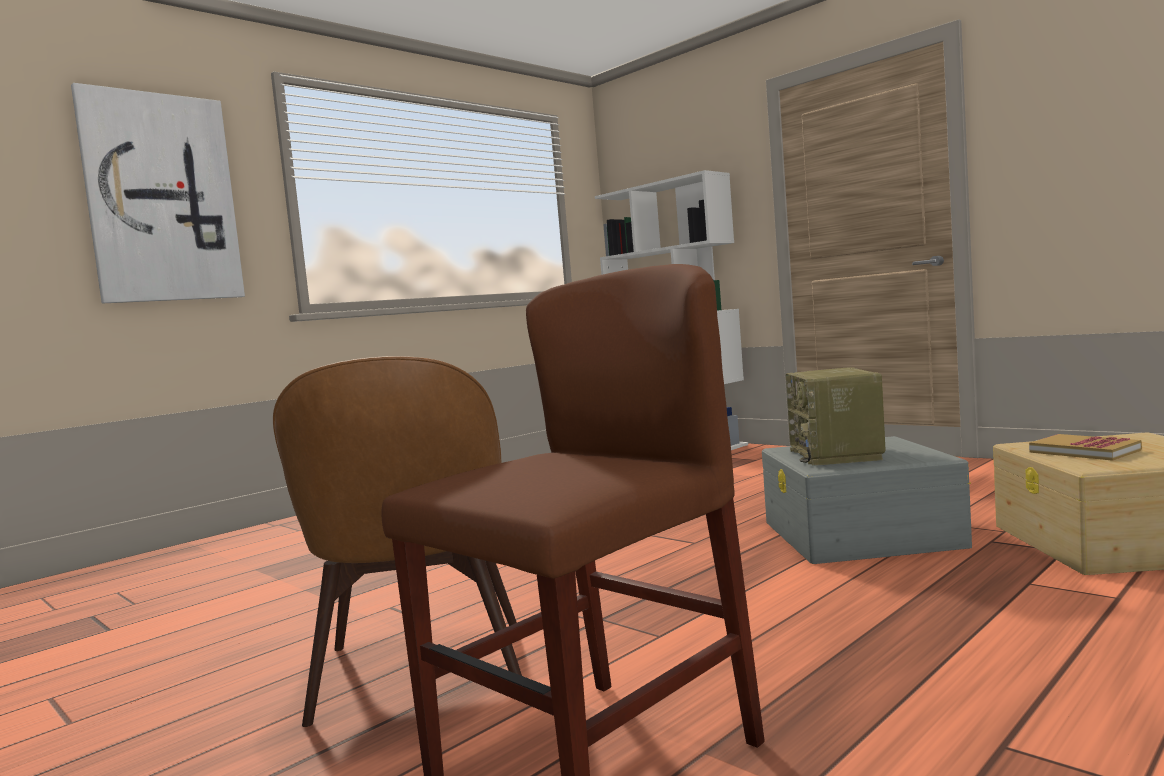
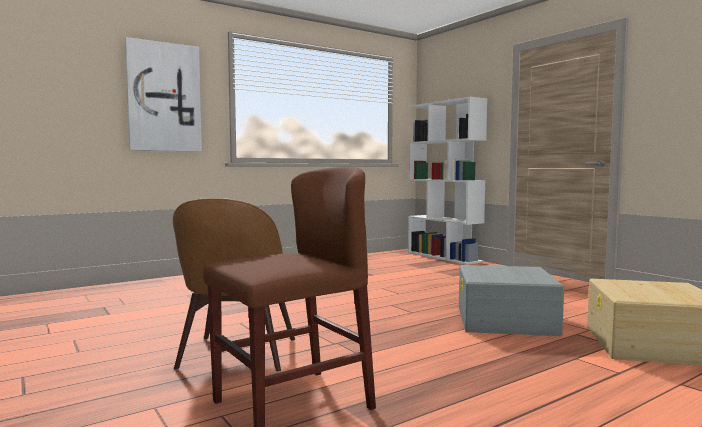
camera: 10 degrees right, 0 degrees up
radio [786,367,886,466] -> none
book [1029,434,1142,461] -> none

